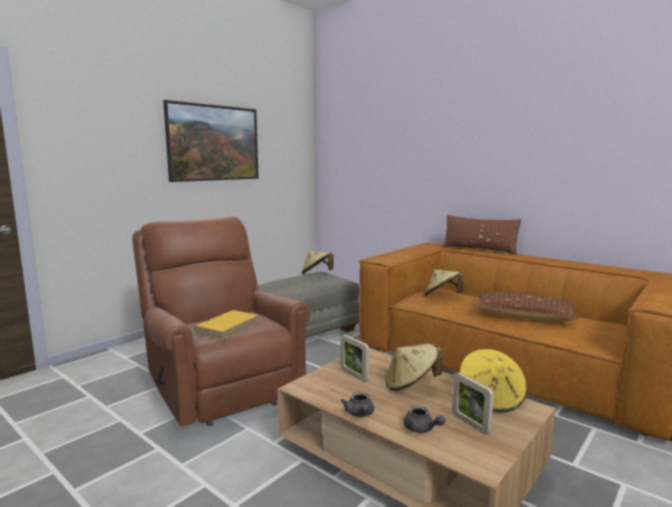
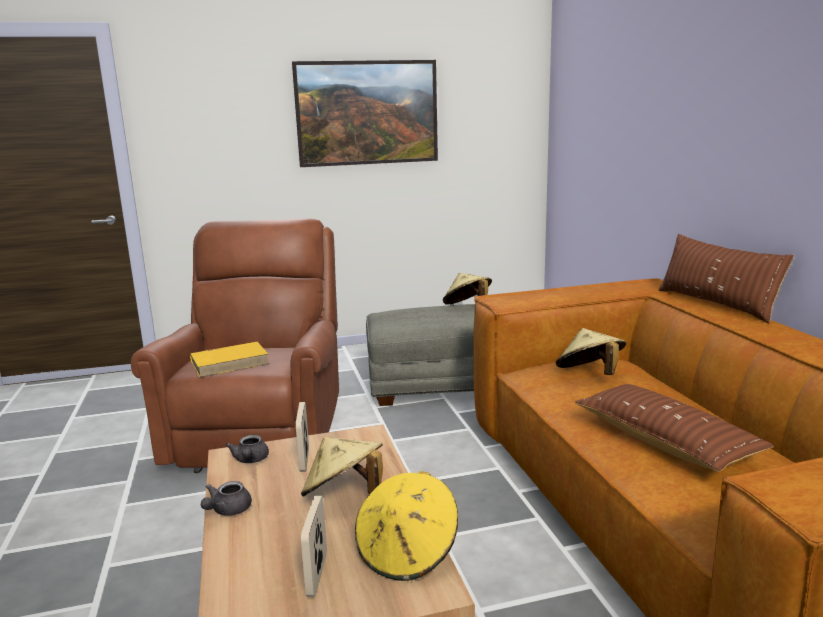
camera: 35 degrees right, 5 degrees up
grey teapot [404,406,446,433] -> grey teapot moved to [226,435,269,463]

